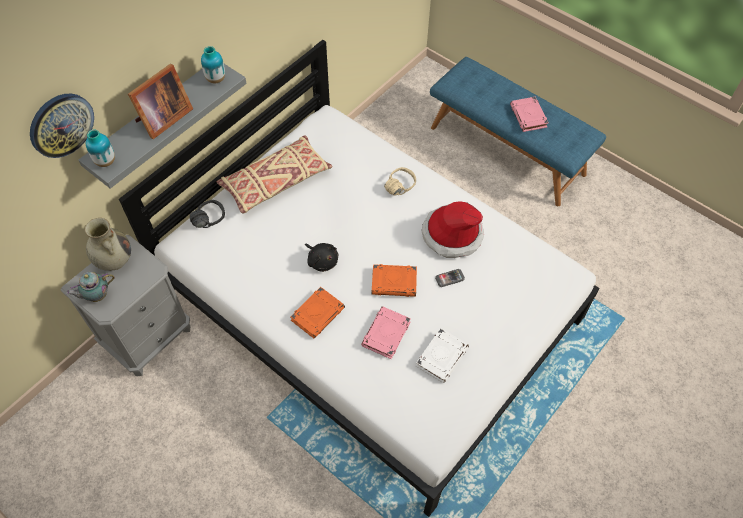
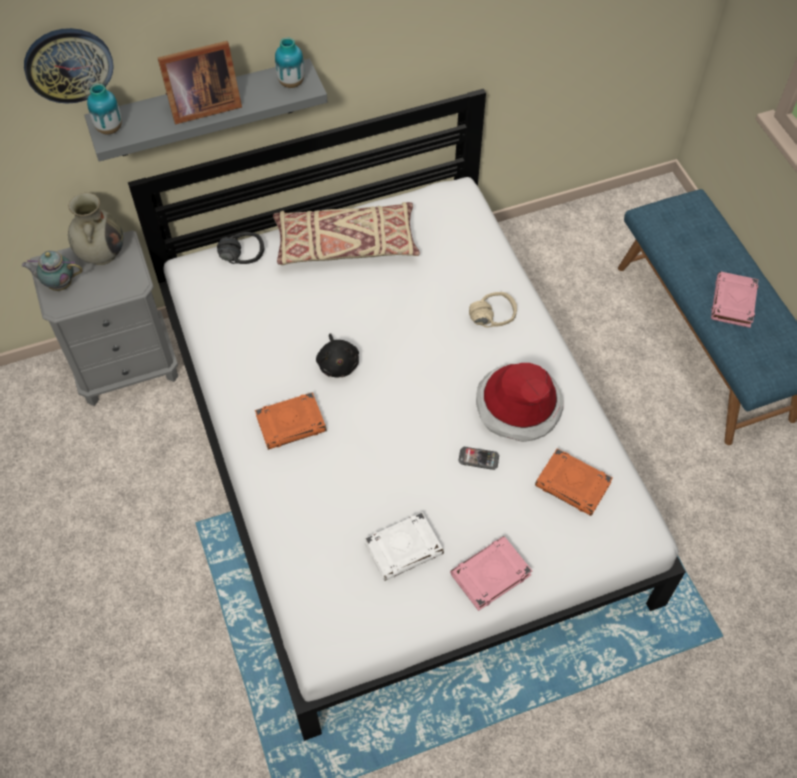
camera: 30 degrees right, 0 degrees up
pink book [361,306,411,359] -> pink book moved to [450,536,532,611]
orange book [372,264,417,297] -> orange book moved to [535,448,613,516]

